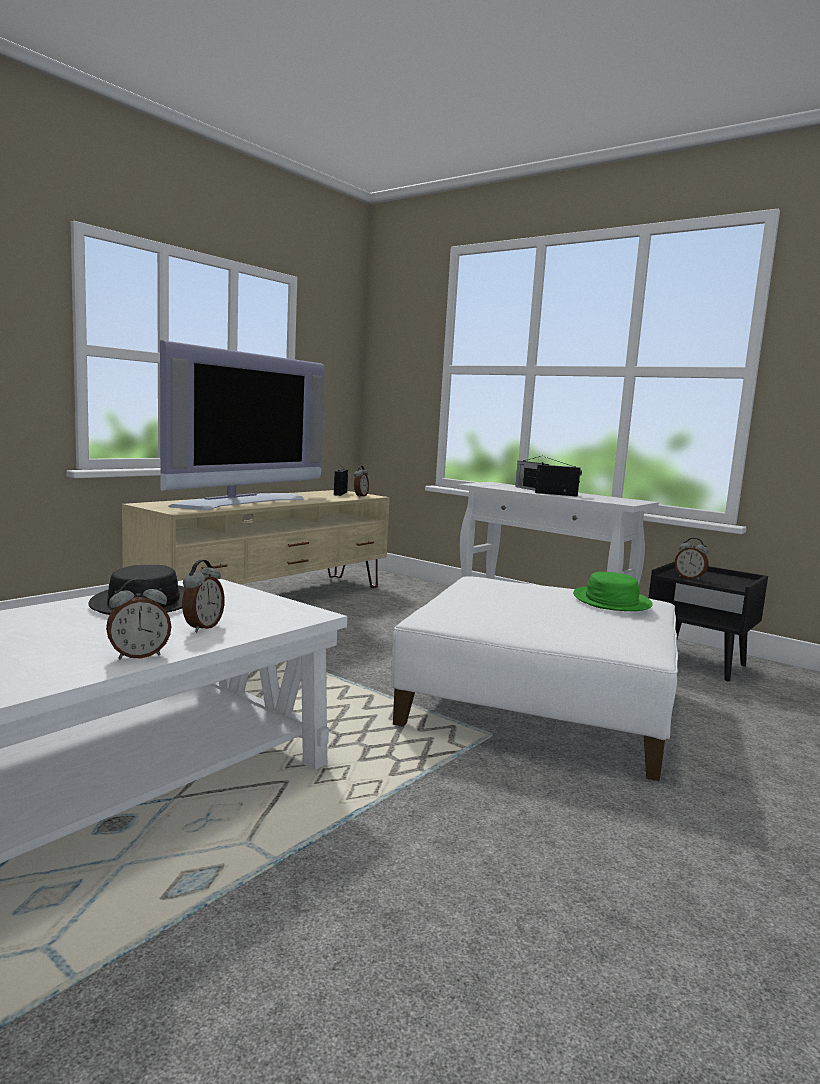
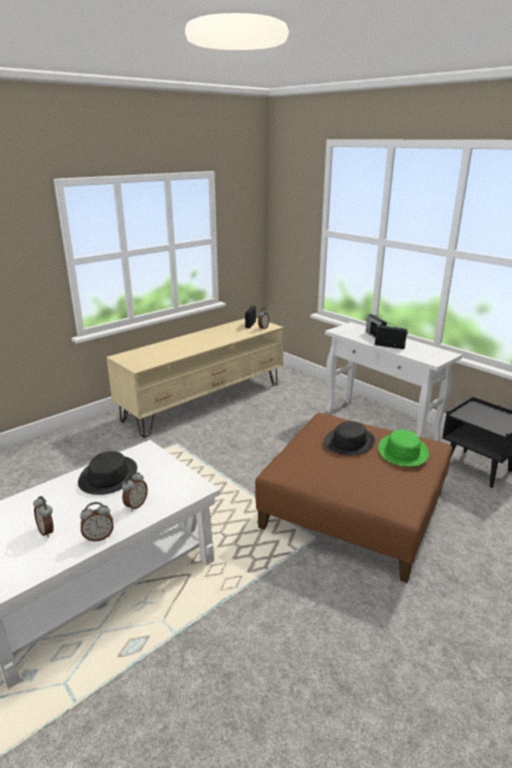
camera: 10 degrees right, 15 degrees up
television [160,340,325,510] -> none
white ottoman [391,576,678,781] -> brown ottoman [255,413,452,583]
alarm clock [675,538,709,580] -> alarm clock moved to [33,496,54,537]
none -> black hat [324,421,375,456]

